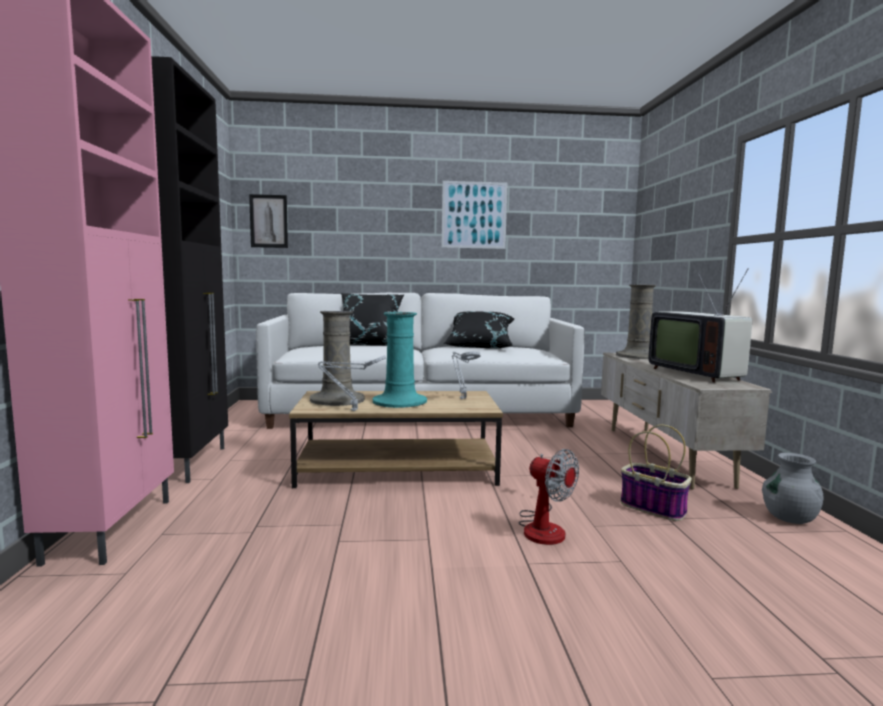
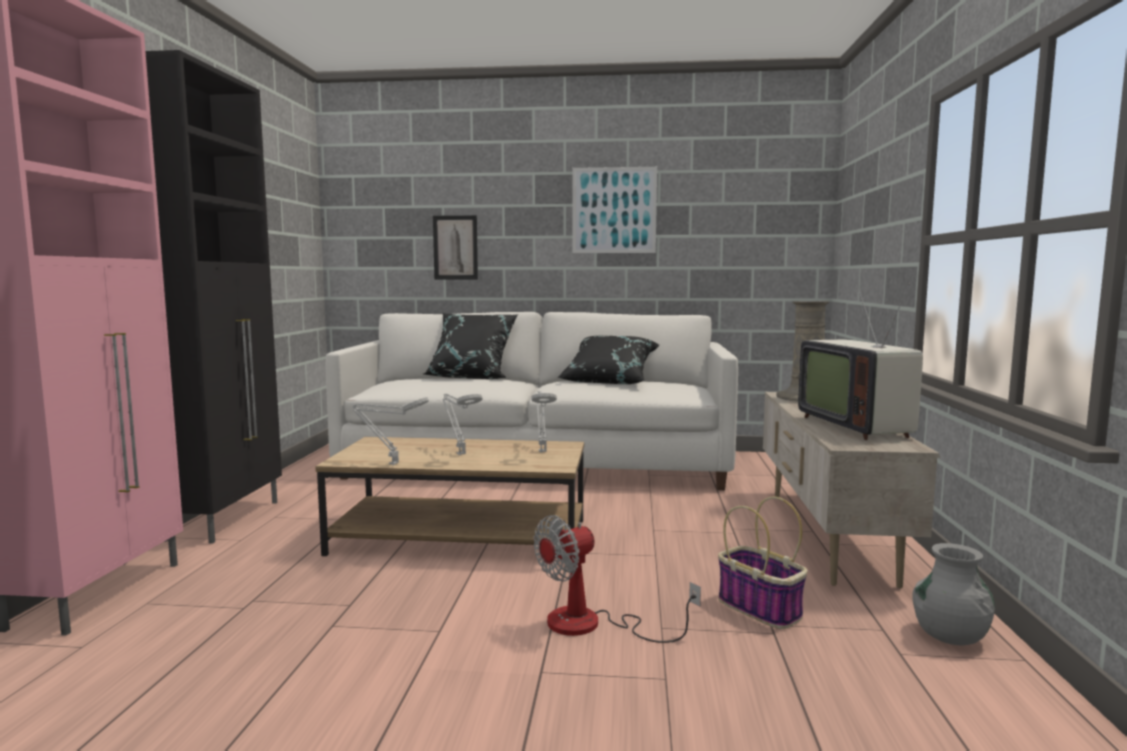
camera: 10 degrees right, 0 degrees up
picture [249,194,288,248] -> picture moved to [433,215,478,279]
beige vase [310,311,365,406] -> none
turquoise vase [373,312,427,408] -> grey table lamp [443,393,482,455]
fan [518,449,579,545] -> fan turned 90 degrees clockwise [534,515,701,643]

